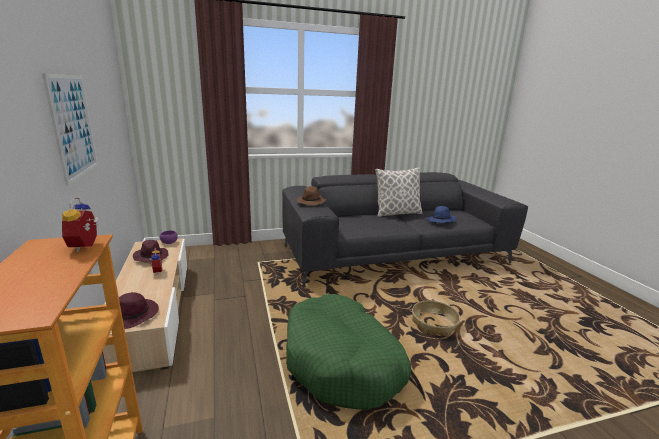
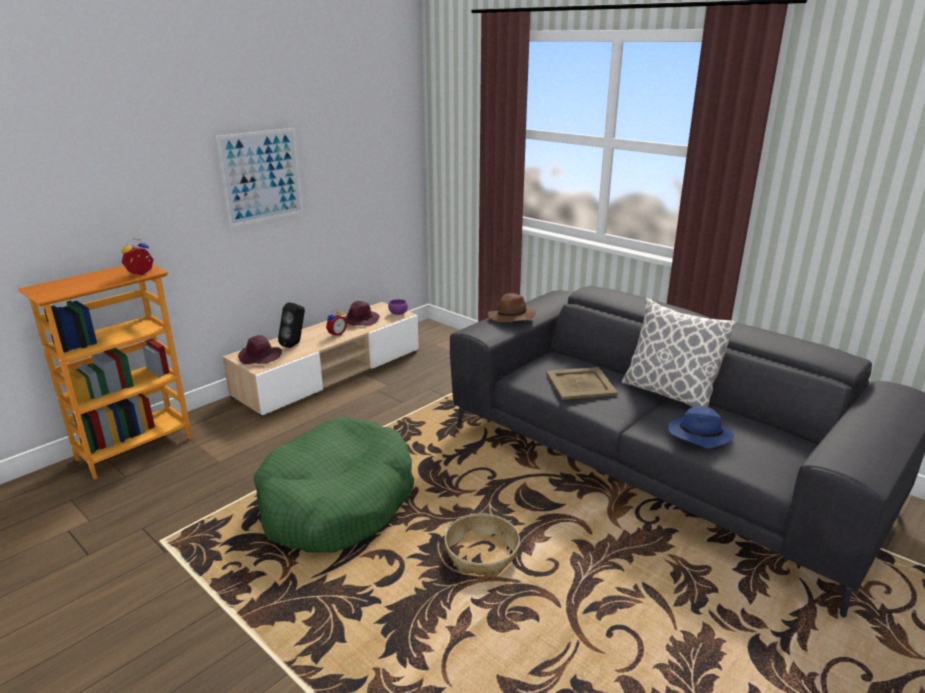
camera: 60 degrees right, 5 degrees up
none -> black speaker [278,303,305,348]
none -> beige tray [546,367,618,400]

